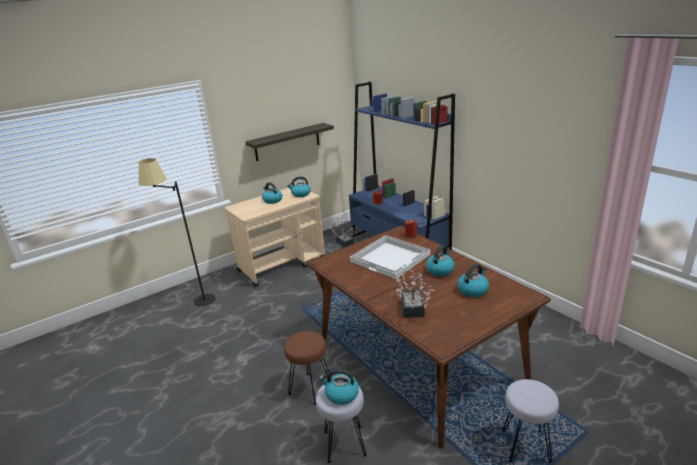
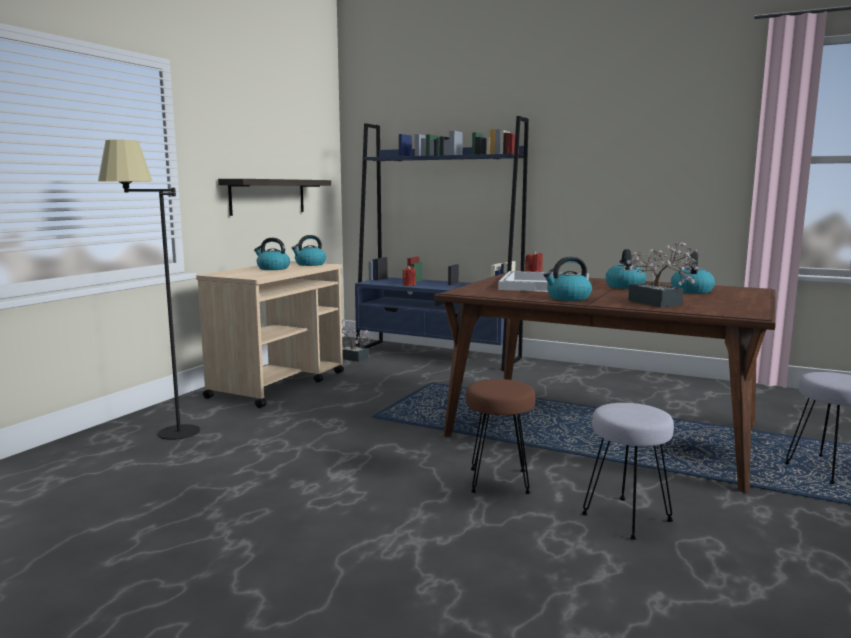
camera: 30 degrees left, 15 degrees down
kettle [319,368,359,405] -> kettle moved to [543,257,592,301]

